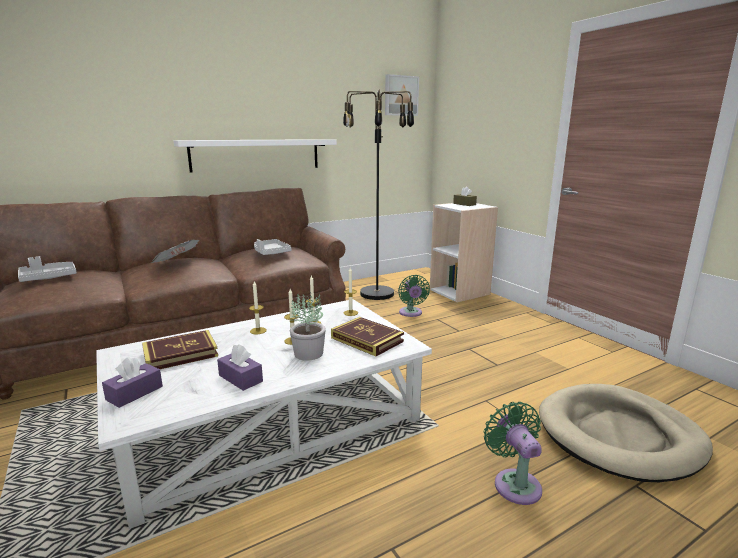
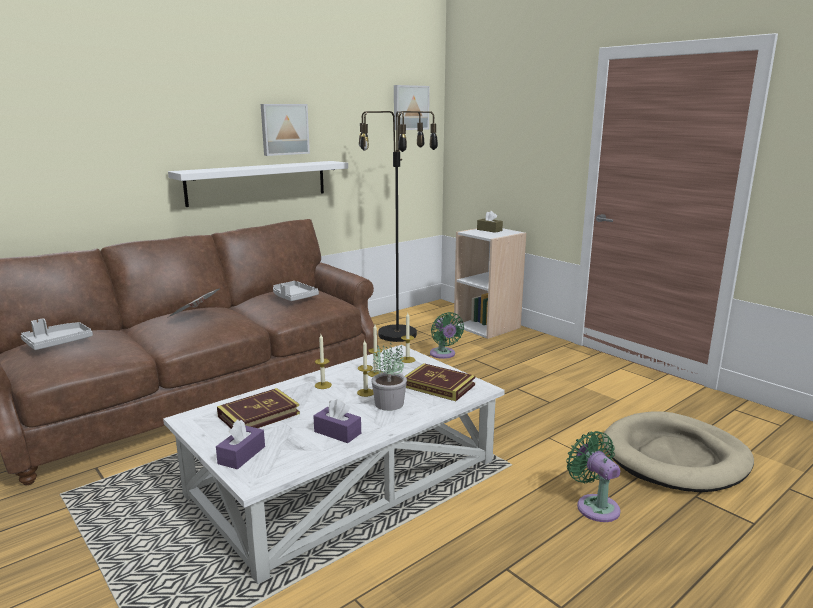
camera: 10 degrees left, 0 degrees up
none -> picture [261,104,310,156]

